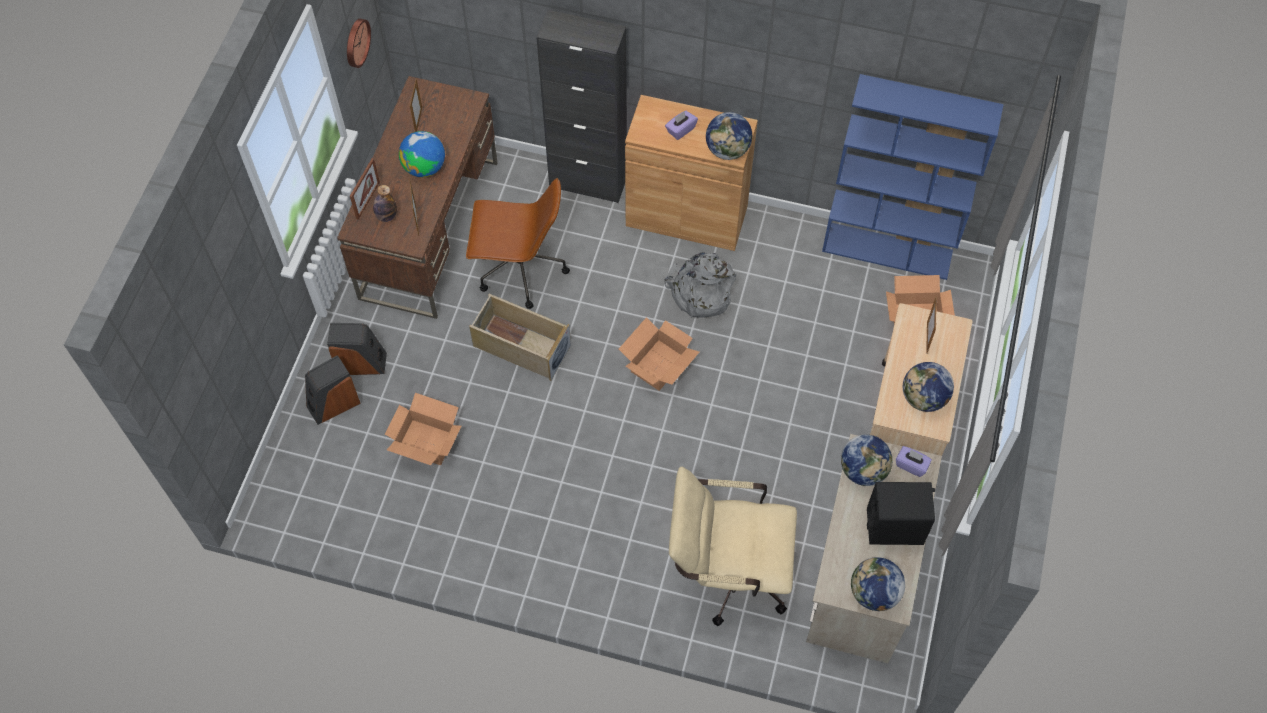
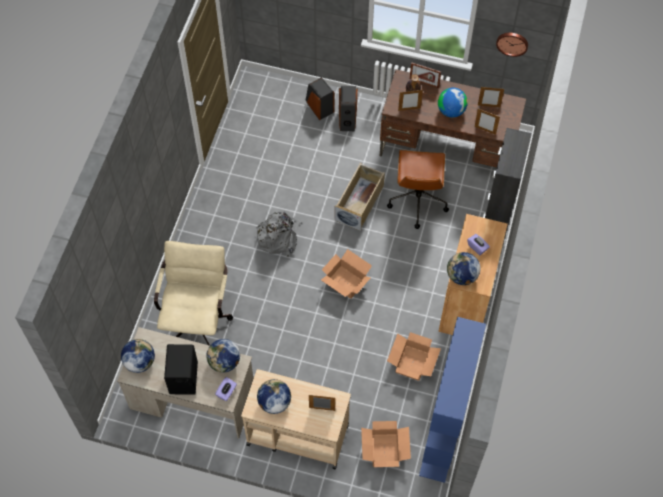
camera: 90 degrees right, 0 degrees up
cardboard box [385,393,461,465] -> cardboard box moved to [387,332,441,381]
grey backpack [665,252,736,318] -> grey backpack moved to [256,212,302,257]
none -> picture frame [475,109,500,135]

